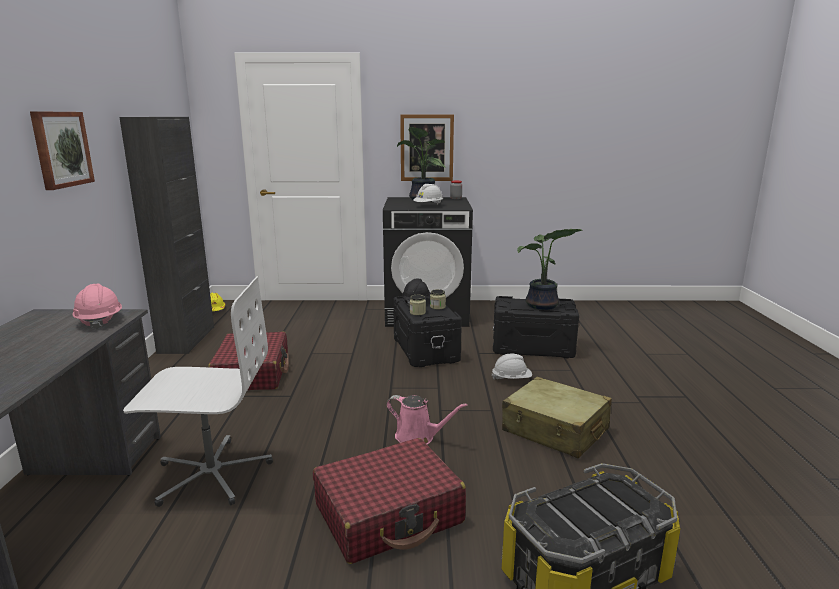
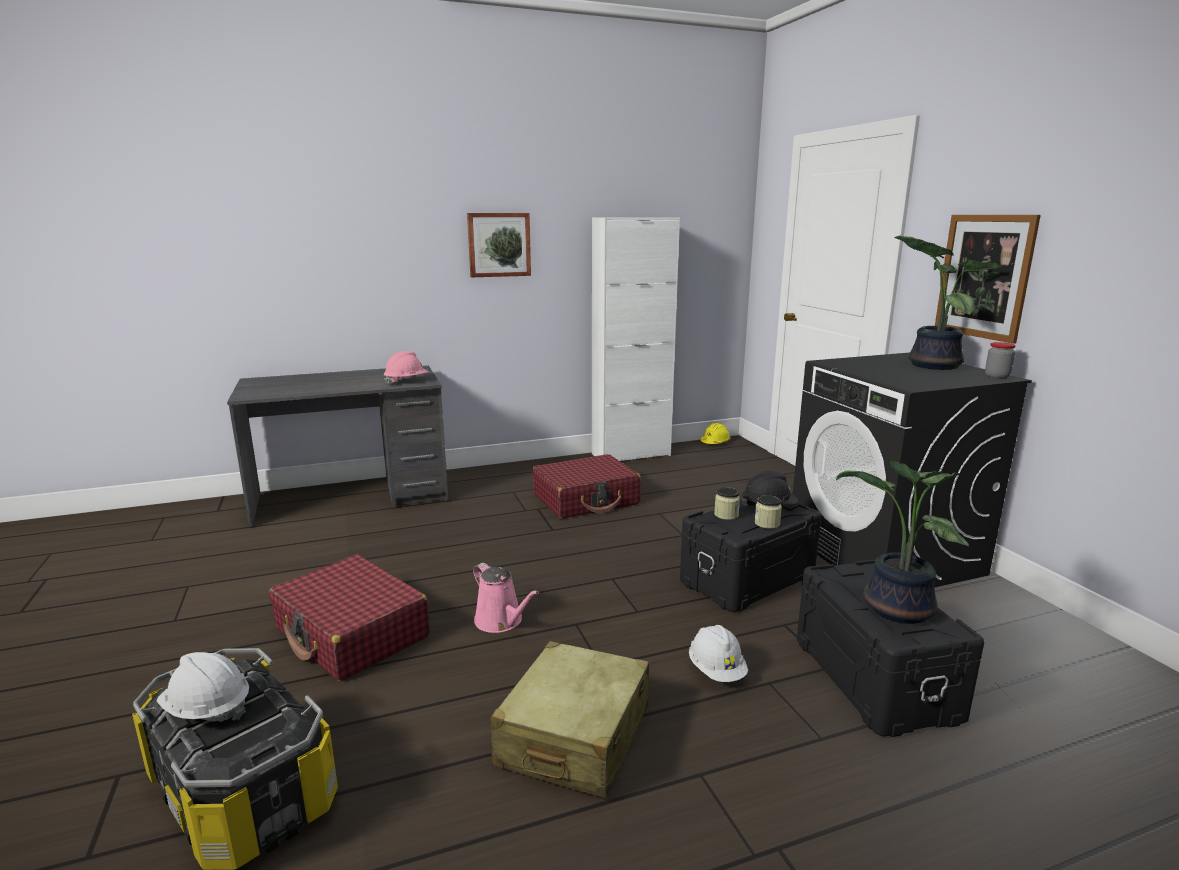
camera: 70 degrees right, 0 degrees up
black cabinet [119,117,214,354] -> white cabinet [592,217,680,461]
white office chair [123,276,273,507] -> none
pink watering can [386,395,468,444] -> pink watering can turned 45 degrees counterclockwise [473,563,539,633]
white hard hat [413,184,443,204] -> white hard hat moved to [157,652,249,722]

